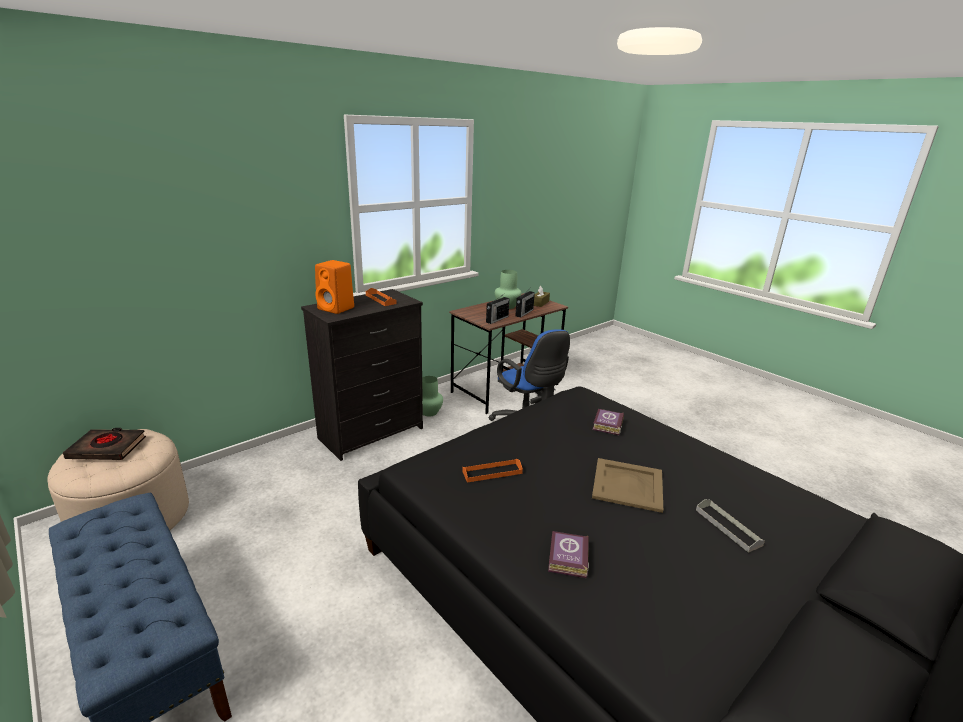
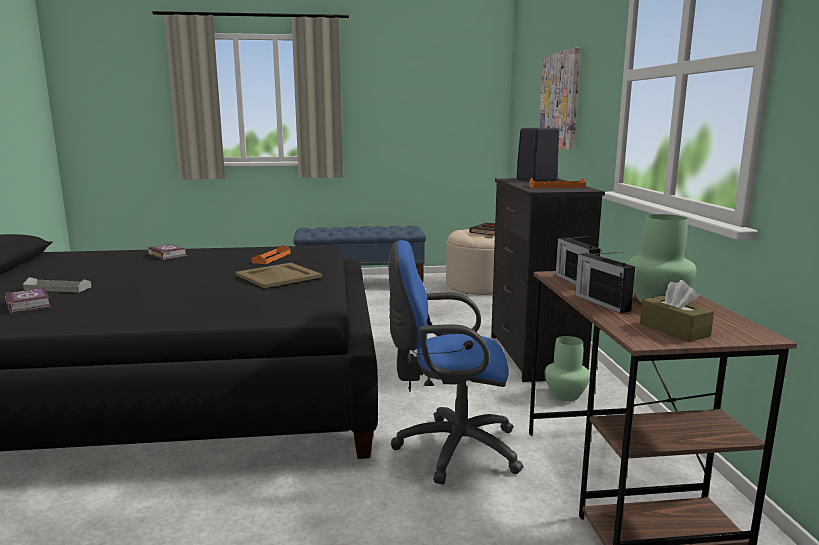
camera: 125 degrees right, 10 degrees down
orange speaker [315,260,354,314] -> black speaker [517,128,559,181]
beige tray [592,458,663,513] -> beige tray moved to [235,263,322,288]
book [593,409,624,435] -> book moved to [5,288,51,314]
none -> picture [539,48,581,150]

